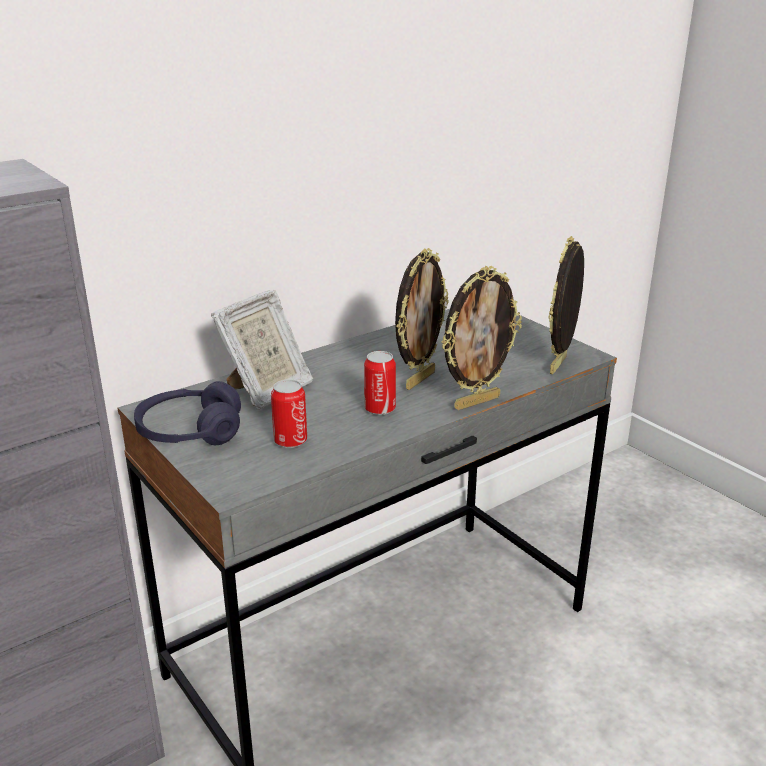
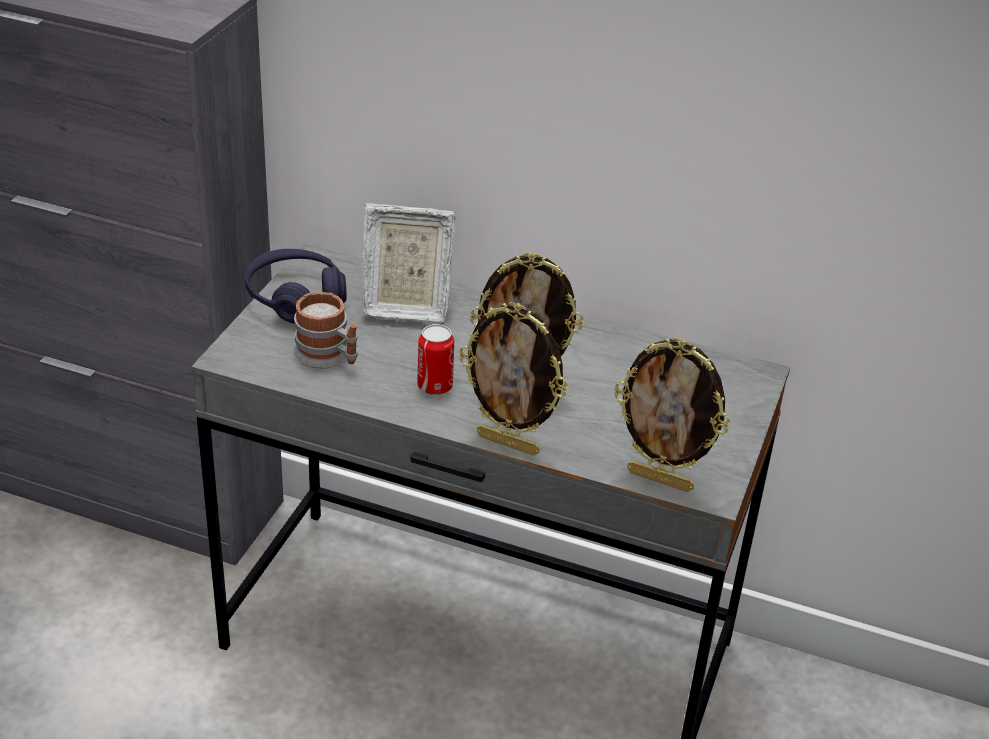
camera: 55 degrees right, 10 degrees up
can [271,379,307,448] -> mug [294,292,358,368]
picture frame [549,236,584,374] -> picture frame turned 150 degrees counterclockwise [614,338,730,492]

